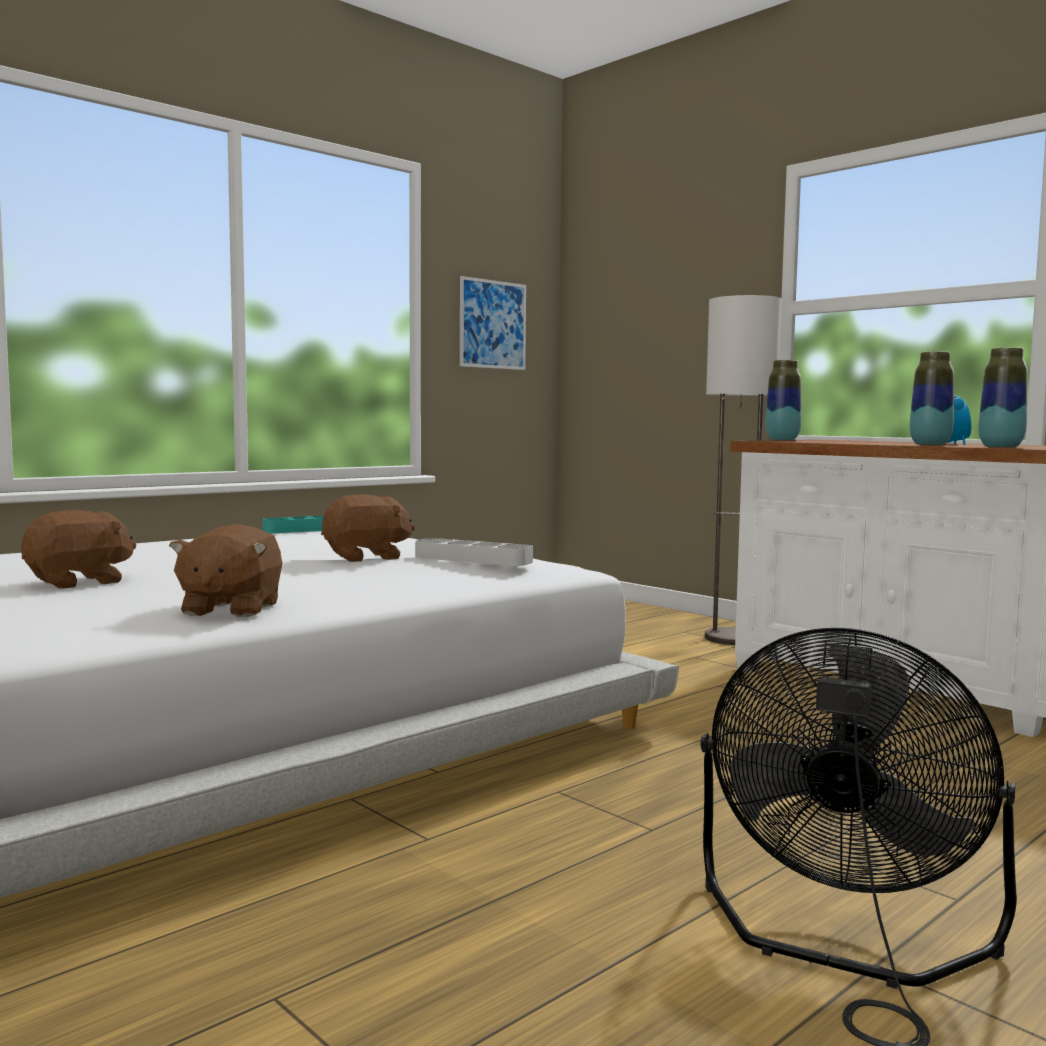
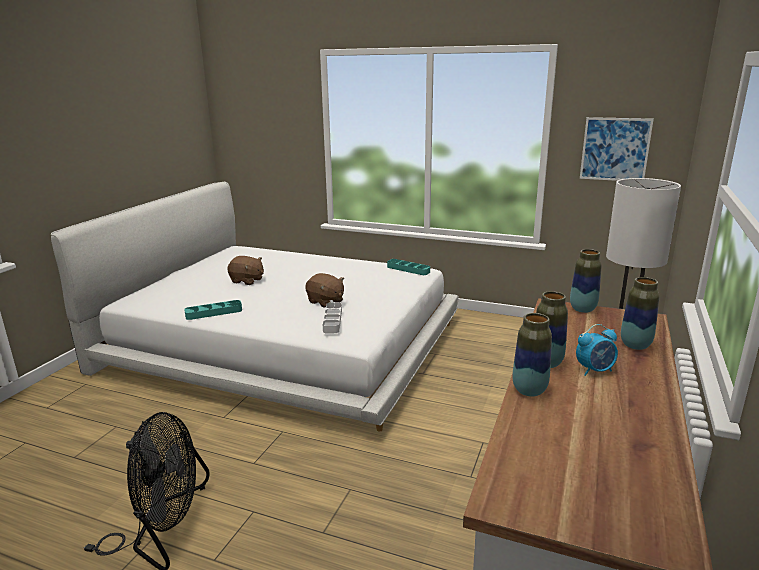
camera: 65 degrees right, 15 degrees up
brown plush toy [169,524,282,617] -> turquoise tray [184,300,242,320]
none -> vase [621,277,659,350]

